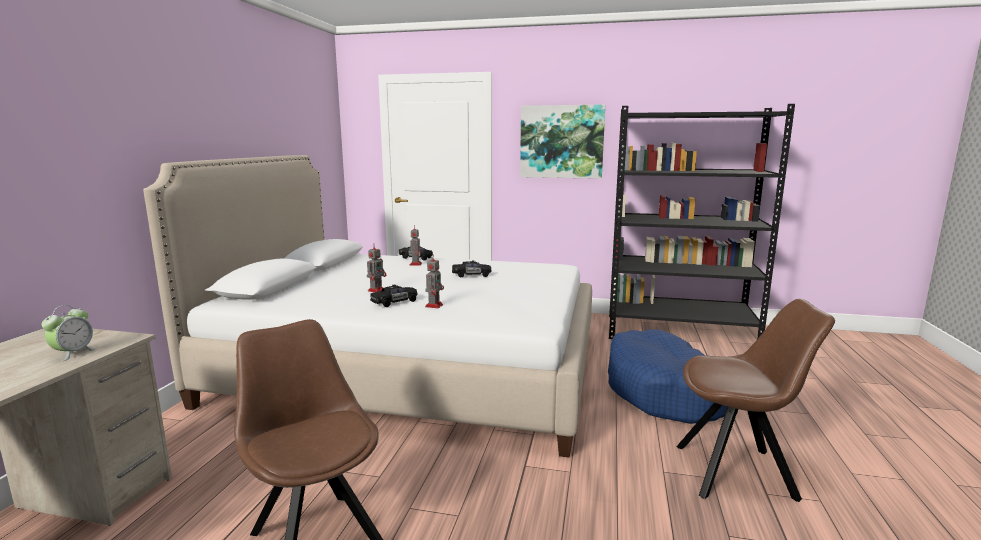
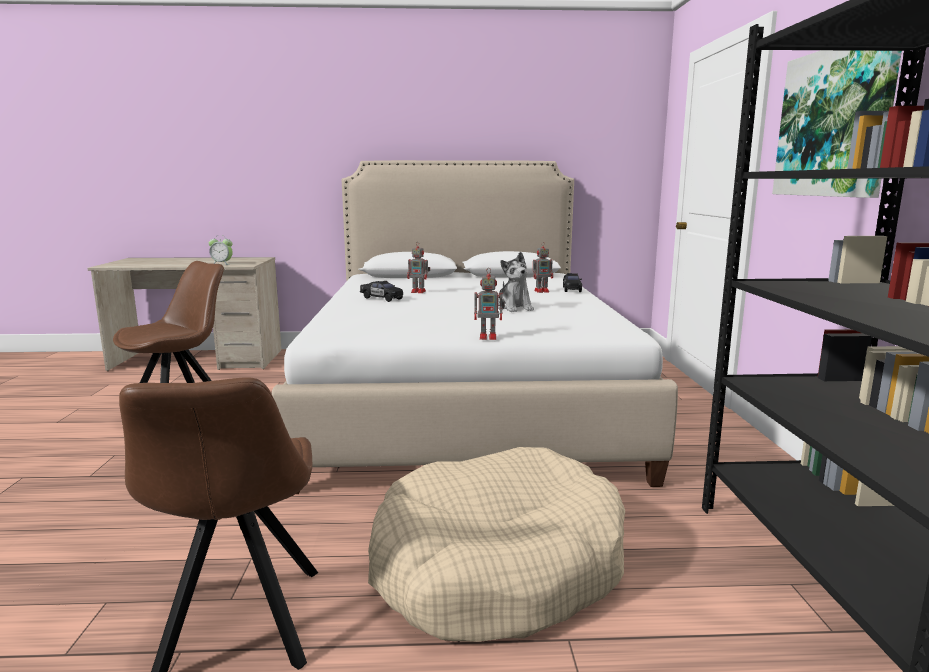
camera: 75 degrees right, 0 degrees up
toy robot [425,255,444,308] -> toy robot moved to [474,268,505,340]
black toy car [452,260,491,277] -> plush toy [498,252,534,312]
blue dog bed [608,329,728,424] -> beige dog bed [368,447,625,642]

